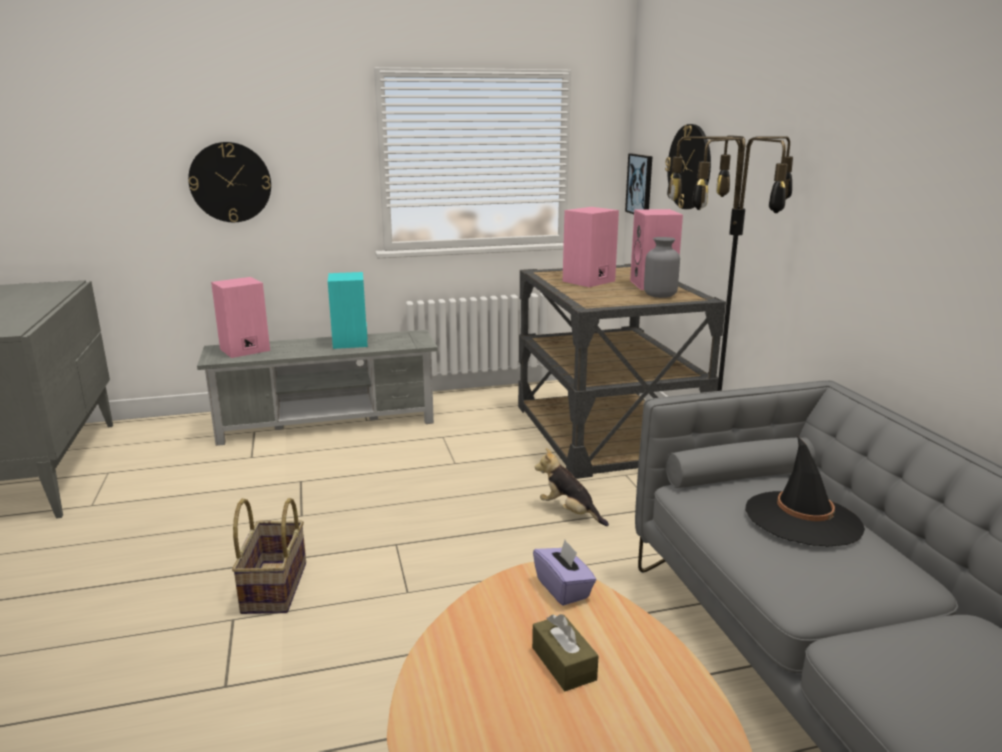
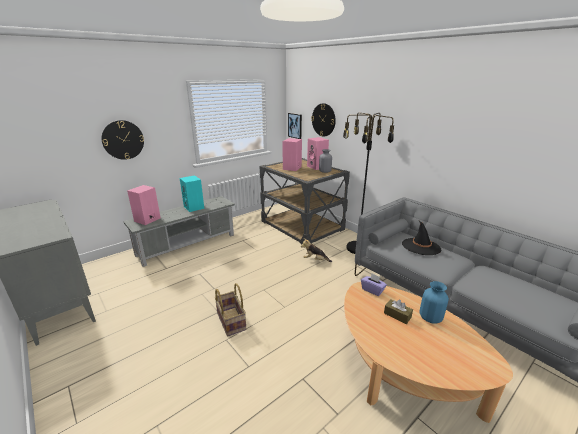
camera: 25 degrees left, 5 degrees up
none -> blue vase [419,281,449,324]

